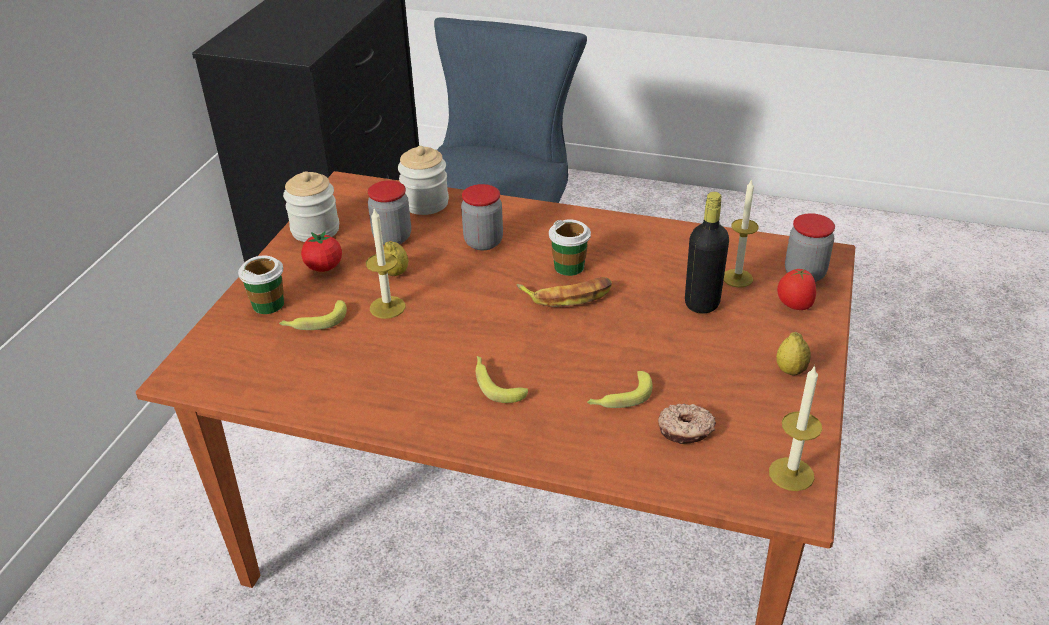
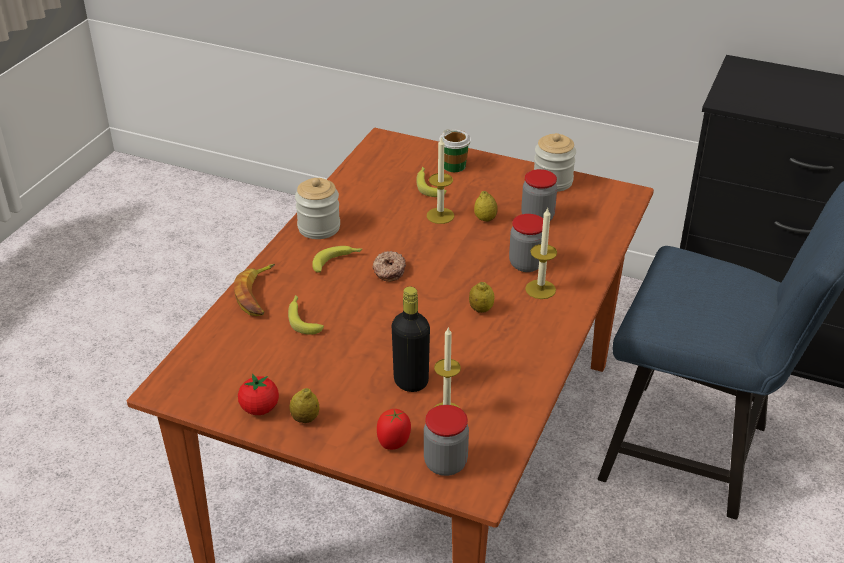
camera: 95 degrees right, 0 degrees up
tomato [301,231,342,272] -> tomato moved to [238,374,279,415]
jar [398,146,449,215] -> jar moved to [295,178,340,239]
banana [516,277,612,307] -> banana moved to [234,264,275,316]
cup [549,219,591,276] -> lemon [469,282,494,313]
donut [658,404,716,444] -> donut moved to [372,251,406,282]
candle [769,365,822,491] -> candle moved to [525,208,557,299]

